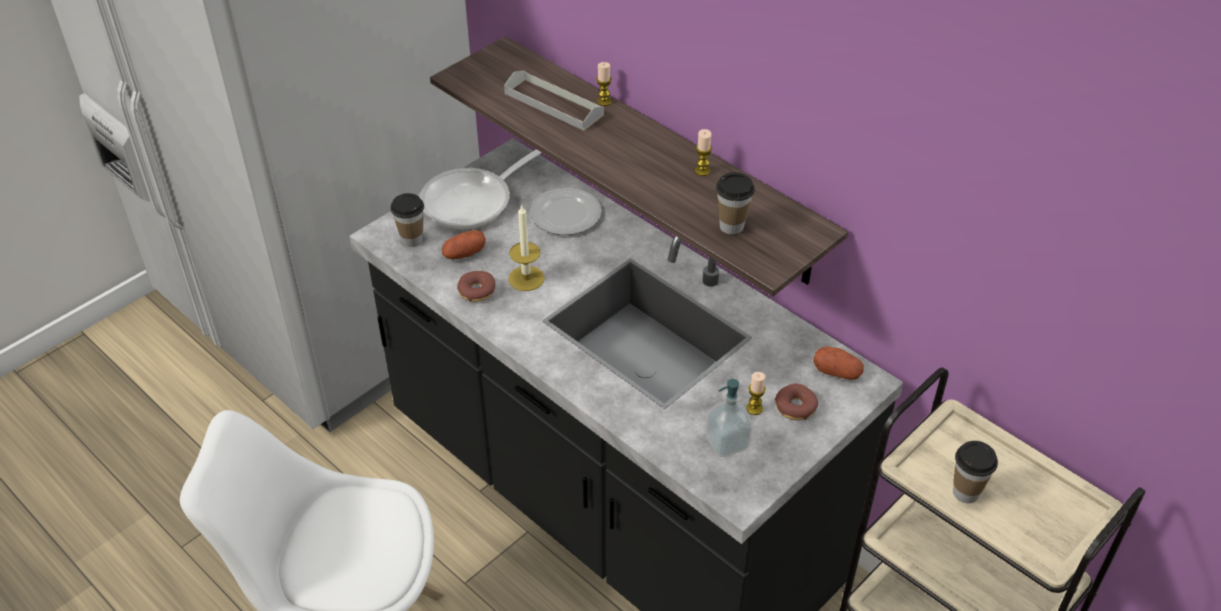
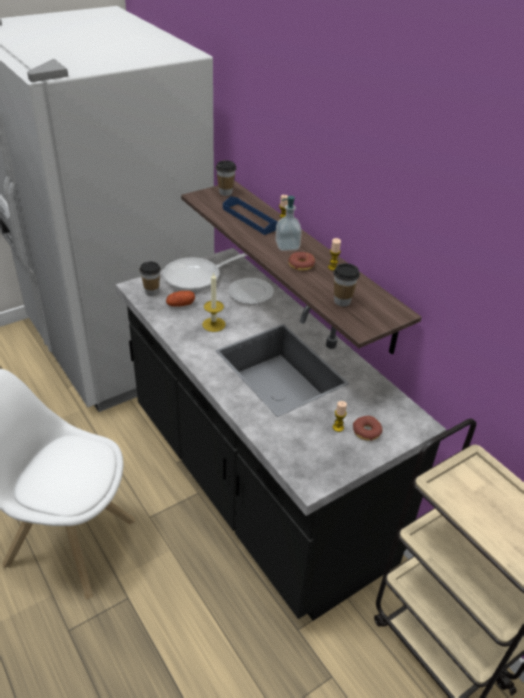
camera: 10 degrees right, 5 degrees down
donut [457,271,495,302] -> donut moved to [288,252,315,271]
grey tray [504,71,604,131] -> blue tray [223,196,277,235]
soap dispenser [705,379,752,457] -> soap dispenser moved to [275,196,302,251]
potato [813,347,864,380] -> none
cup [953,441,998,503] -> cup moved to [216,160,237,196]

